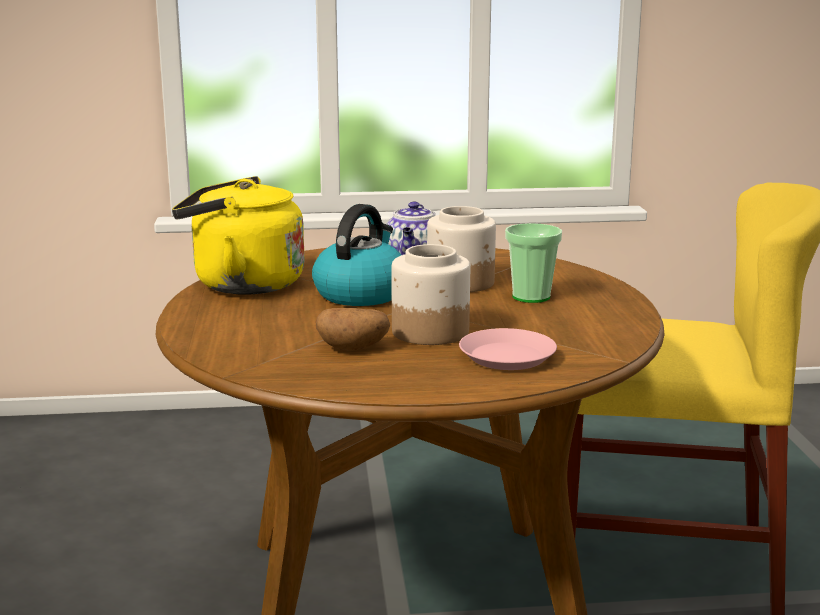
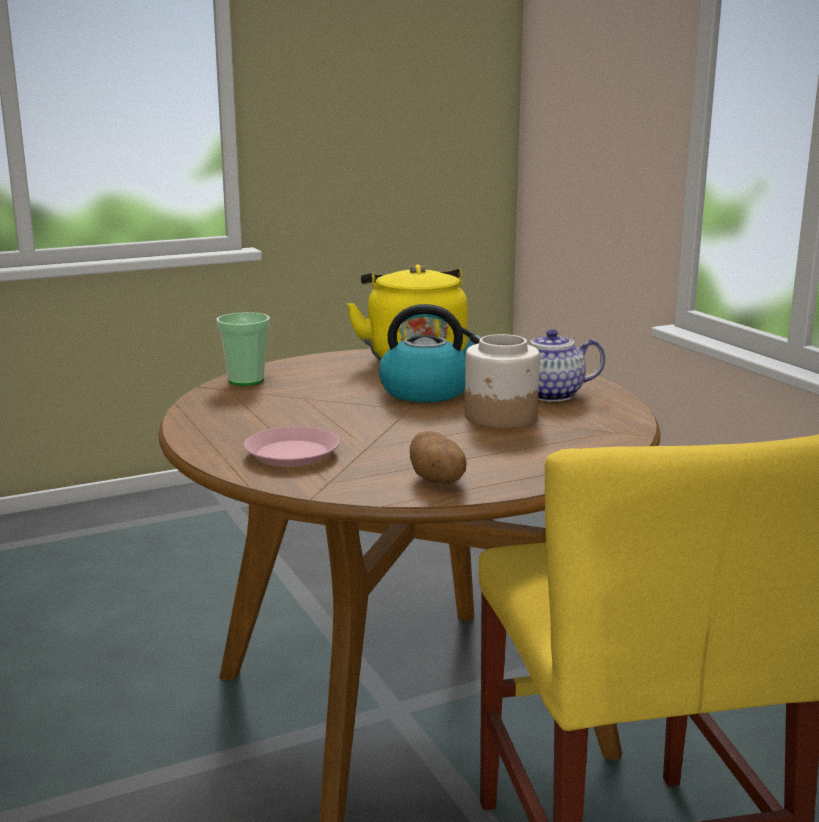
camera: 70 degrees right, 0 degrees up
potato [316,308,390,351] -> potato moved to [410,431,466,484]
jar [391,244,470,345] -> none
cup [505,223,562,303] -> cup moved to [217,312,270,386]

